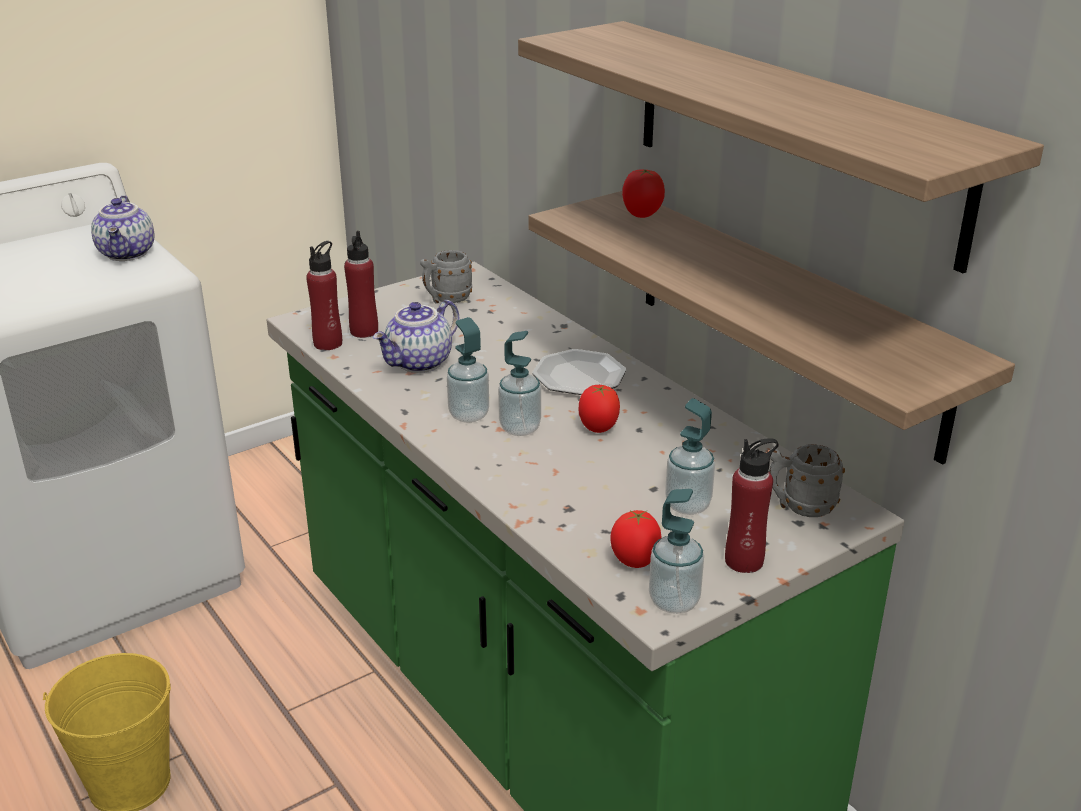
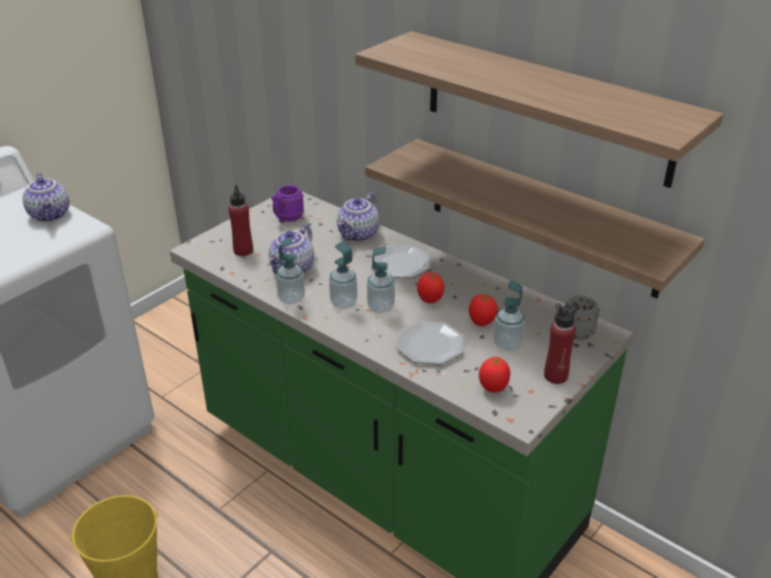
camera: 15 degrees left, 5 degrees up
red bottle [306,241,342,350] -> none
grey mug [420,250,472,304] -> purple mug [271,185,304,223]
tomato [622,169,665,218] -> tomato moved to [469,294,498,326]
soap dispenser [649,489,704,614] -> soap dispenser moved to [276,238,305,304]
none -> teapot [337,193,379,242]
none -> plate [396,321,464,365]

